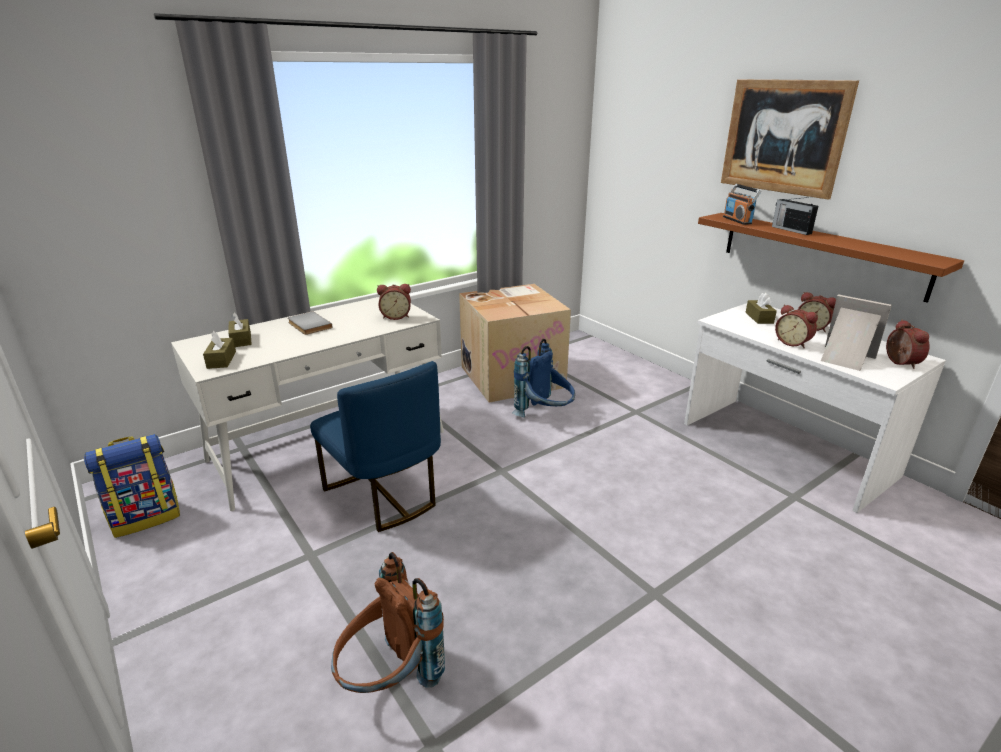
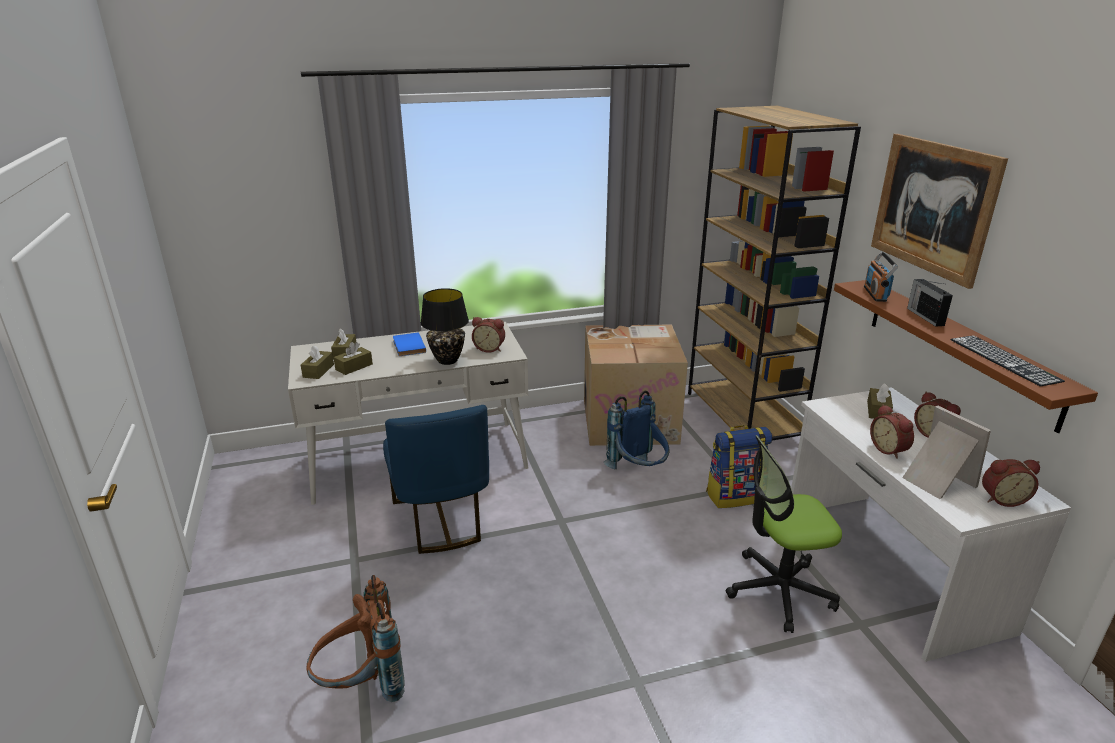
camera: 20 degrees right, 0 degrees up
backpack [84,434,180,538] -> backpack moved to [706,425,772,508]
grey book [288,311,332,335] -> blue book [393,332,426,356]
alarm clock [886,320,929,369] -> alarm clock turned 75 degrees clockwise [982,459,1040,507]
none -> brown tissue box [333,342,373,375]
none -> black table lamp [421,288,469,365]
none -> brown bookcase [688,106,861,441]
none -> office chair [726,435,842,633]
none -> keyboard [951,335,1065,386]

